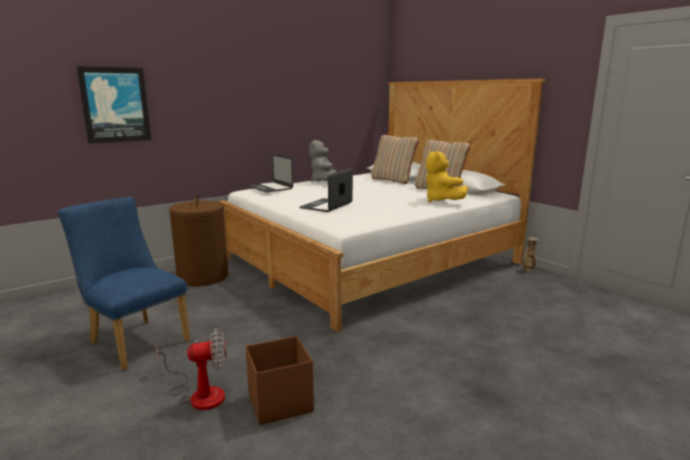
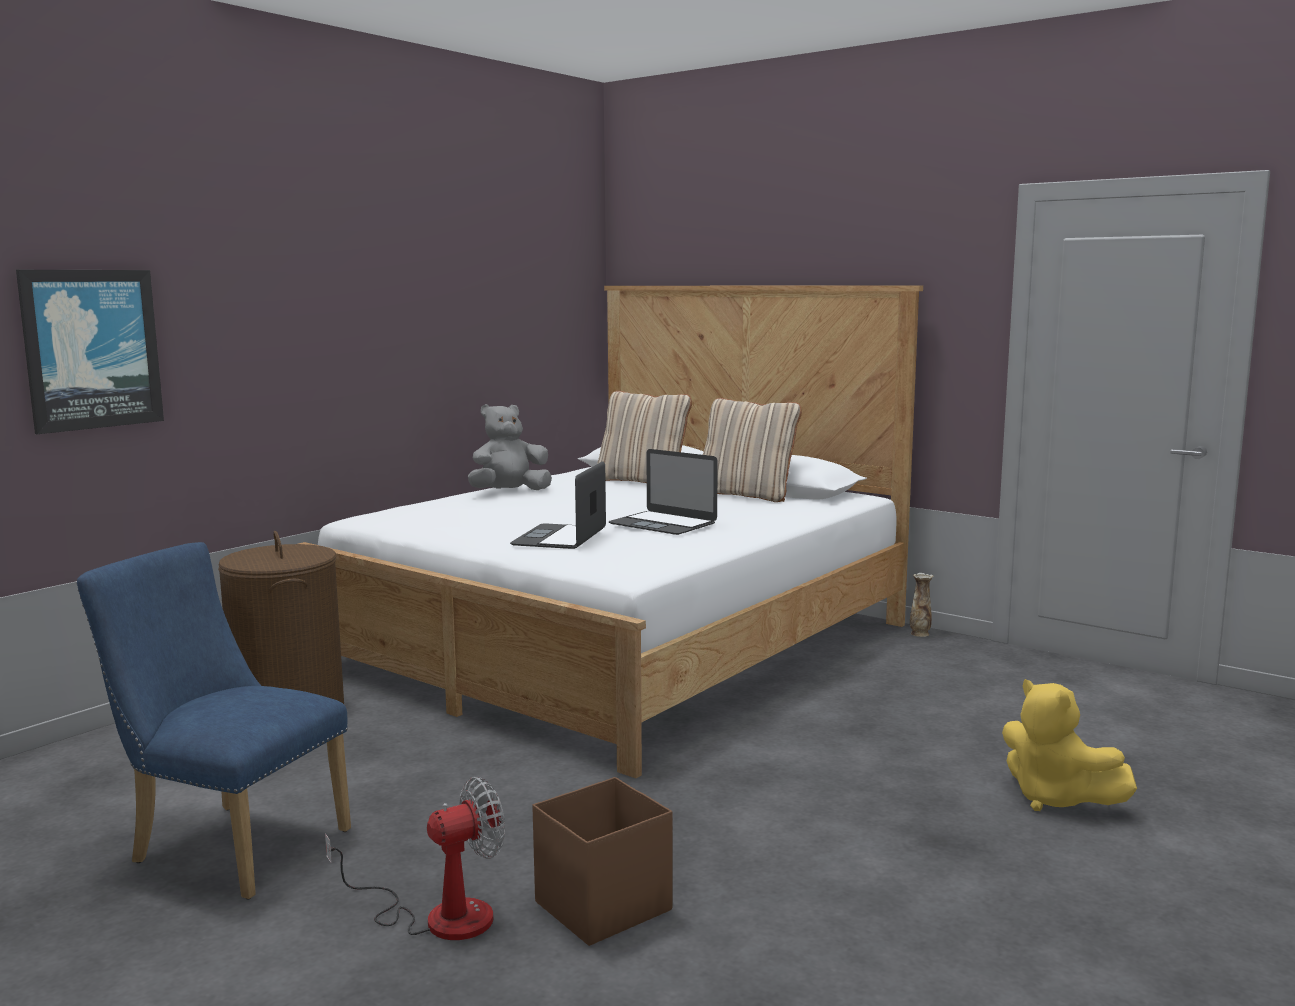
camera: 15 degrees left, 5 degrees down
laptop [248,154,293,193] -> laptop moved to [608,449,718,535]
grey plush toy [309,140,337,182] -> grey plush toy turned 75 degrees clockwise [468,404,552,490]
yellow plush toy [426,151,468,203] -> yellow plush toy moved to [1002,679,1137,811]

